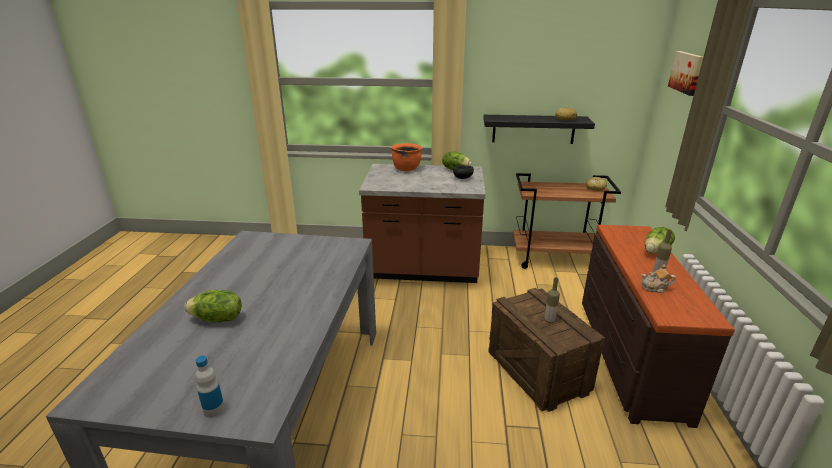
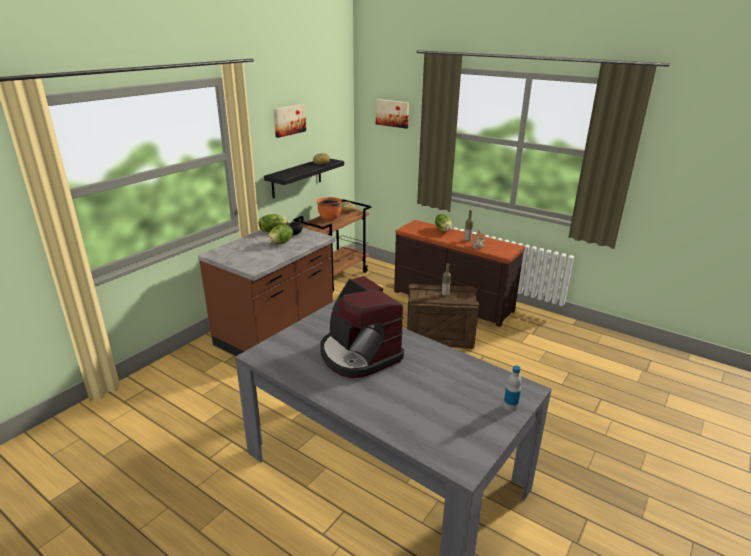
camera: 60 degrees left, 0 degrees up
lettuce [185,290,241,323] -> lettuce moved to [267,224,293,245]
orange cooking pot [391,143,422,171] -> orange cooking pot moved to [317,197,342,220]
none -> picture [274,104,306,138]
none -> coffee machine [320,276,404,378]

